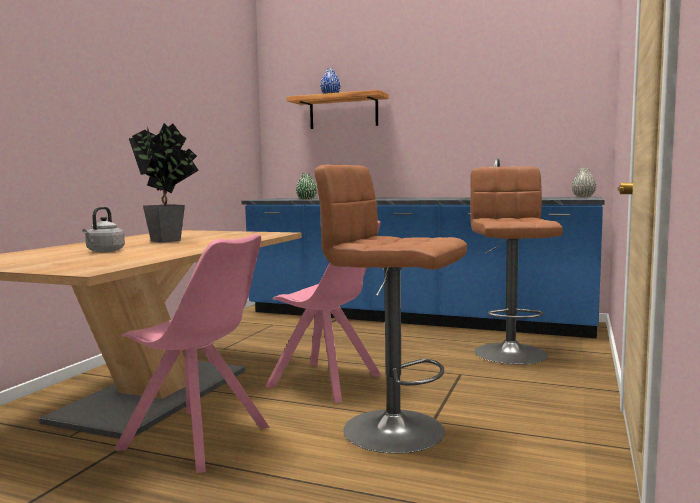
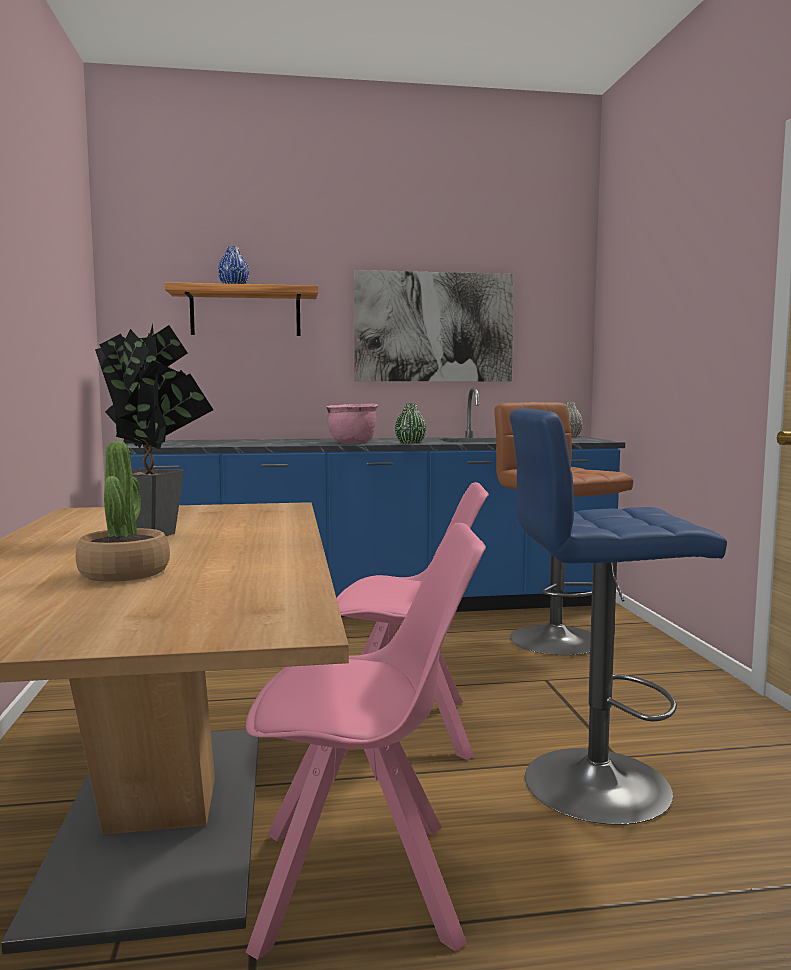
camera: 30 degrees left, 0 degrees up
grey kettle [82,207,125,252] -> potted plant [76,441,170,582]
green vase [296,173,317,200] -> green vase moved to [395,404,426,444]
brown stool [314,165,467,454] -> blue stool [510,408,727,825]
none -> pink cooking pot [326,403,378,443]
none -> picture [354,270,514,381]

